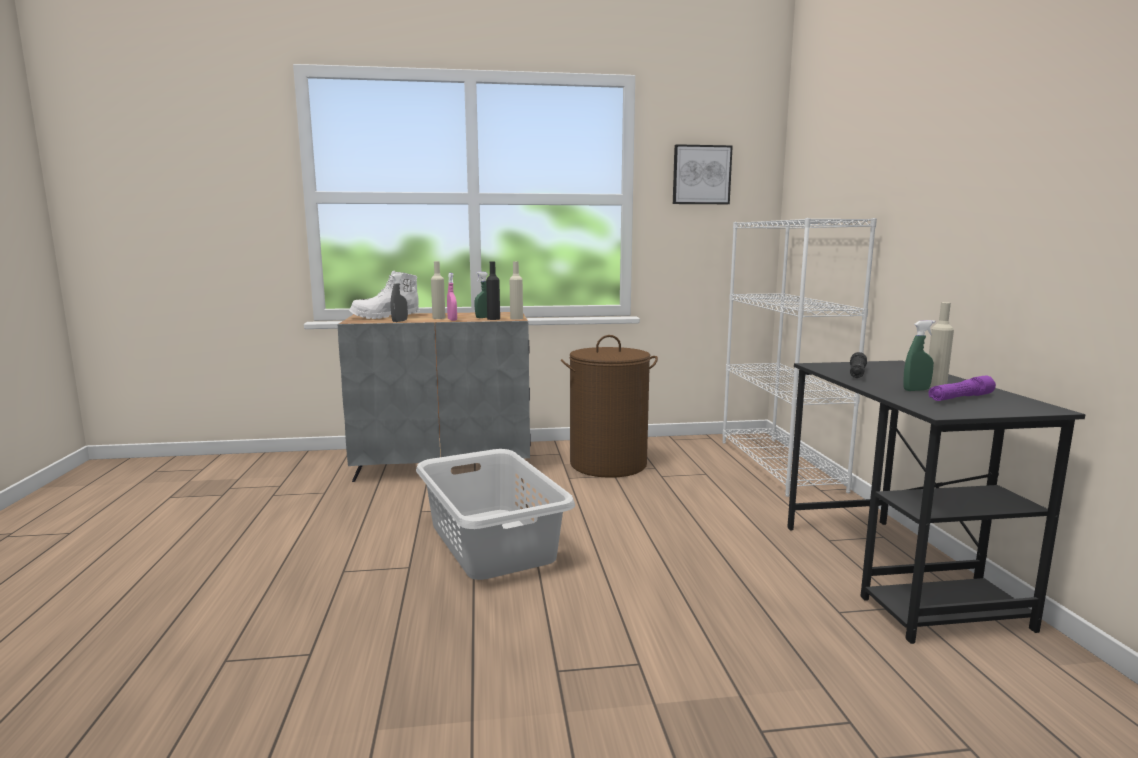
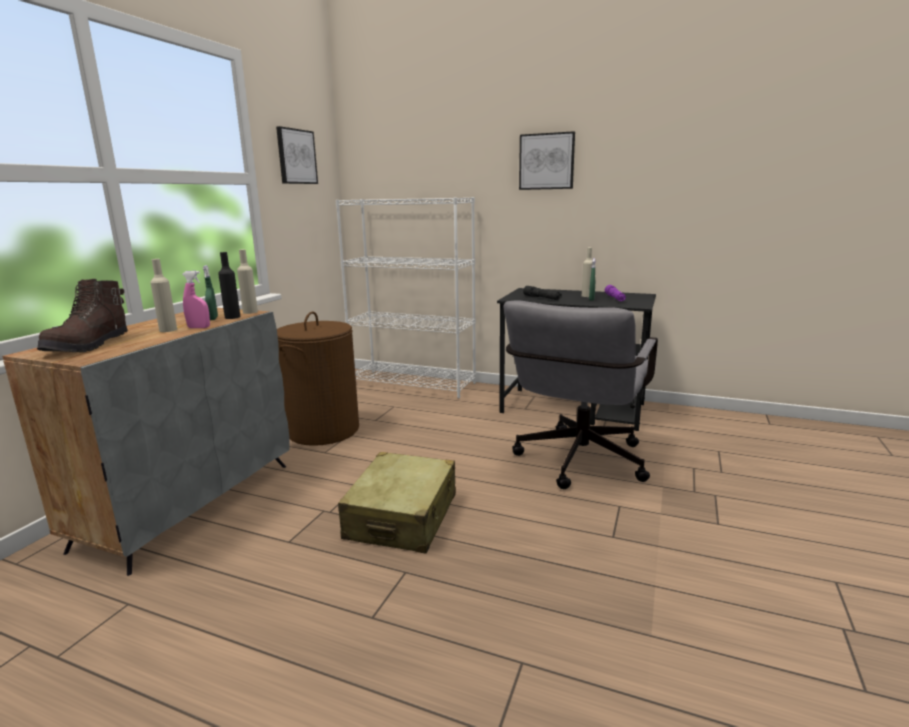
camera: 60 degrees left, 5 degrees up
white boot [349,271,419,319] -> brown boot [37,279,128,352]
grey spray bottle [390,273,408,322] -> none
grey laundry basket [416,449,575,580] -> beige suitcase [338,452,456,553]
none -> grey office chair [504,300,658,489]
none -> picture [519,131,575,190]

